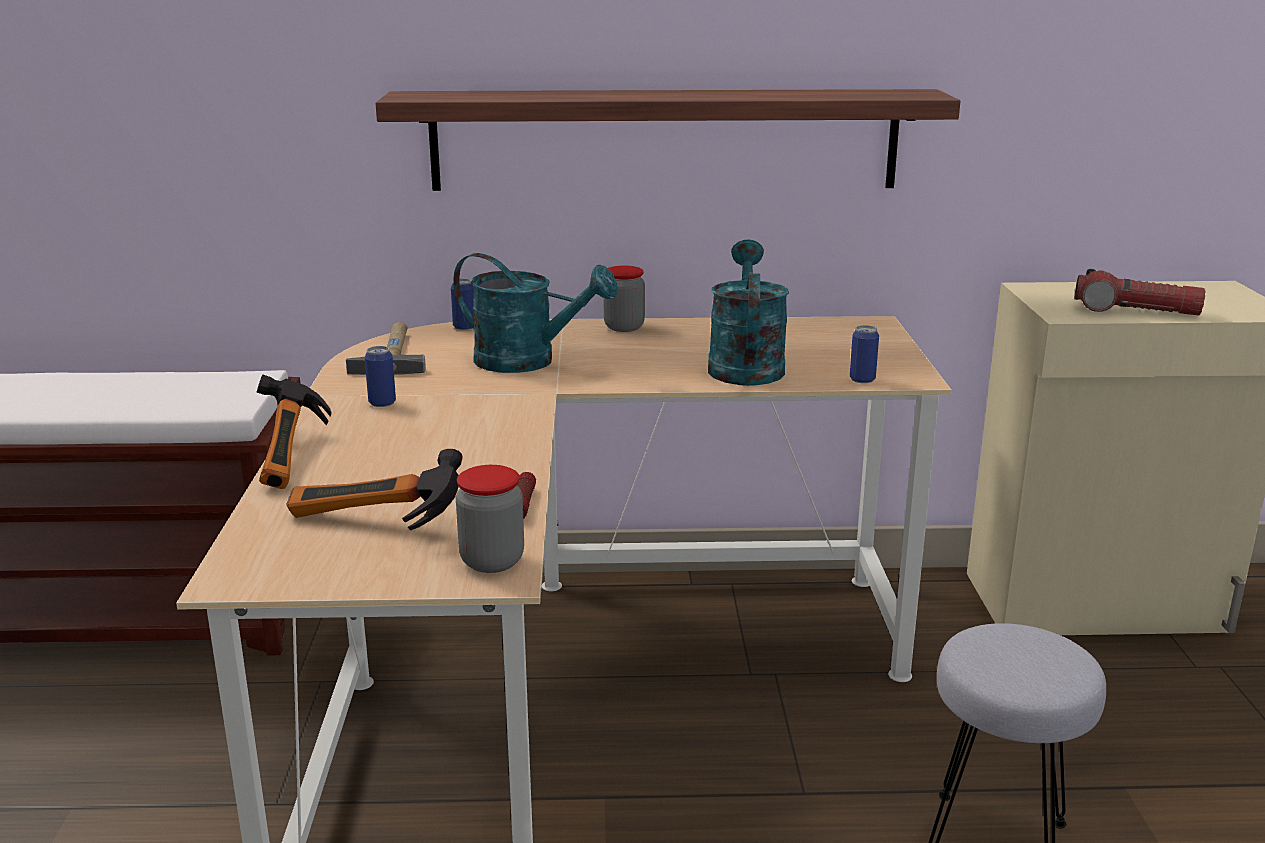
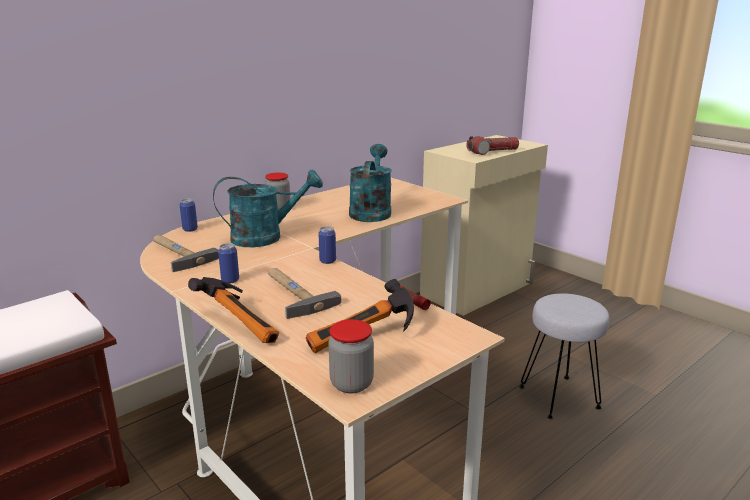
camera: 40 degrees left, 0 degrees up
shelf [375,89,960,191] -> none
jar [456,465,524,573] -> jar moved to [329,319,374,393]
turquoise watering can [708,239,789,386] -> turquoise watering can turned 45 degrees clockwise [349,144,392,222]
can [850,325,879,383] -> can moved to [318,226,336,264]
none -> hammer [268,268,341,319]

